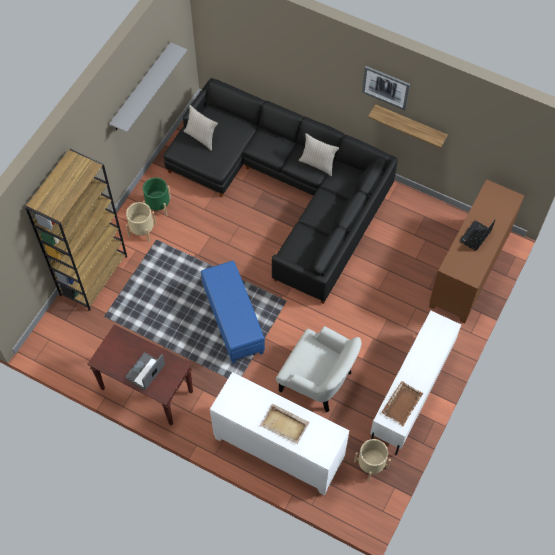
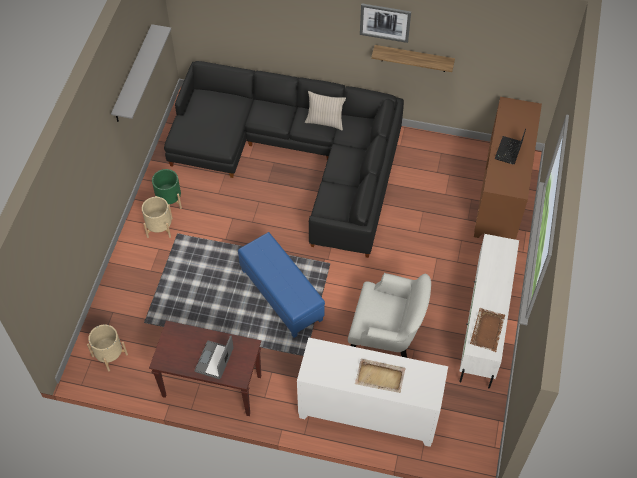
camera: 15 degrees left, 5 degrees down
brown bookcase [25,149,127,311] -> none
beige pillow [184,104,218,151] -> none
beige planter [354,439,391,481] -> beige planter moved to [87,324,128,372]

